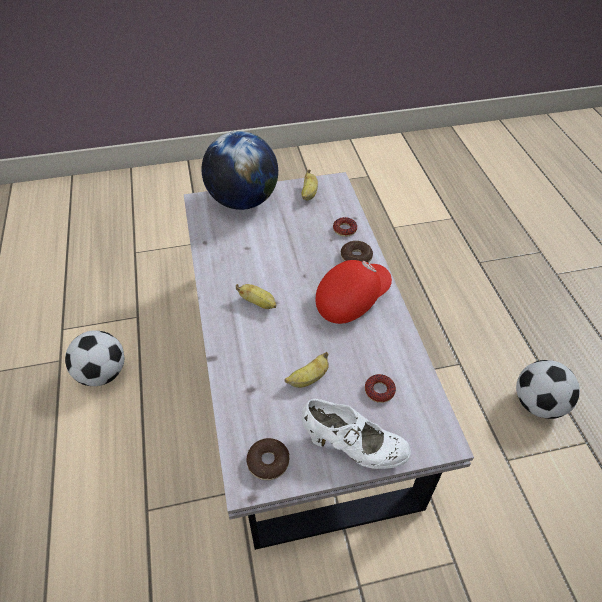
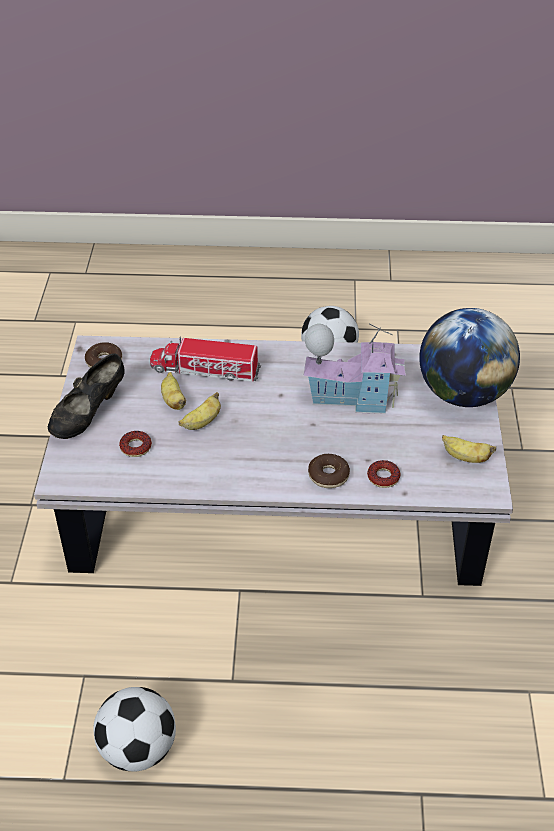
camera: 105 degrees right, 5 degrees down
banana [236,284,276,309] -> banana moved to [178,392,221,430]
white shoe [301,399,411,469] -> black shoe [48,354,125,439]
red cap [316,260,392,324] -> none
none -> toy truck [150,336,261,382]
none -> toy house [303,324,406,414]

